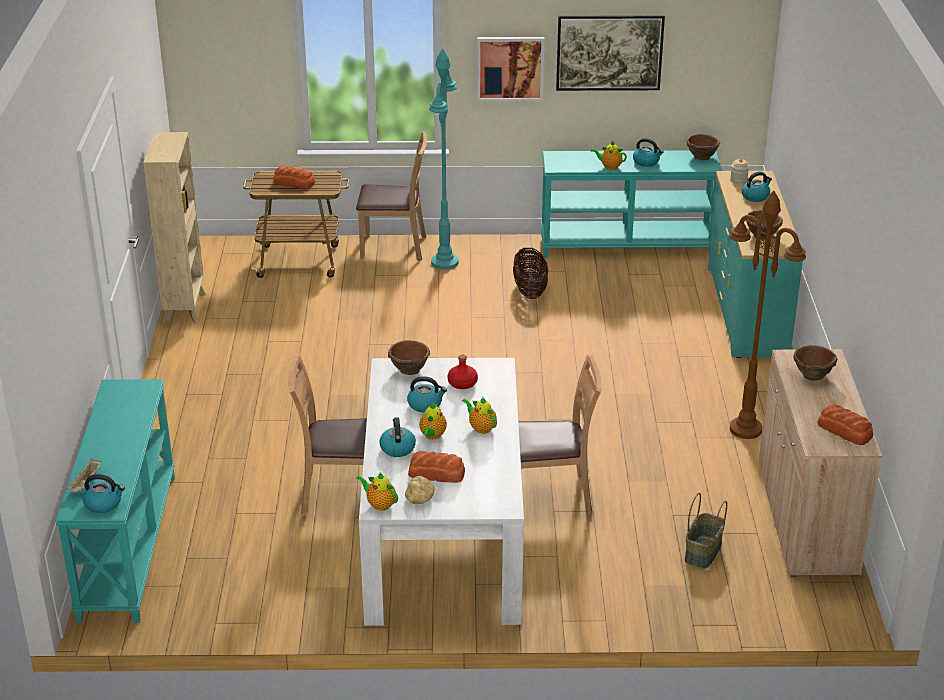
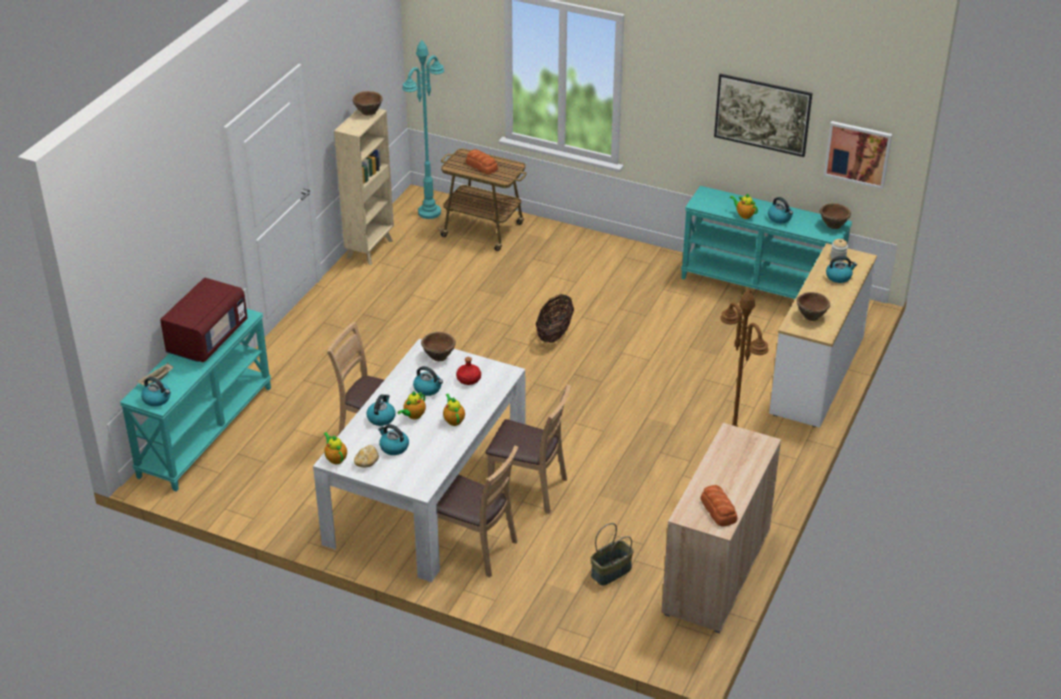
camera: 25 degrees right, 5 degrees up
brown chair [356,132,427,261] -> brown chair moved to [437,445,518,578]
bread [408,451,465,483] -> kettle [378,424,409,455]
turquoise floor lamp [429,49,459,270] -> turquoise floor lamp moved to [402,40,444,219]
picture [477,37,545,101] -> picture moved to [824,121,892,189]
basket [513,248,548,299] -> basket moved to [536,294,574,343]
turquoise dresser [708,171,803,358] -> white dresser [769,243,877,428]
brown bowl [794,345,837,381] -> brown bowl moved to [353,91,383,115]
none -> red microwave [160,278,248,362]

